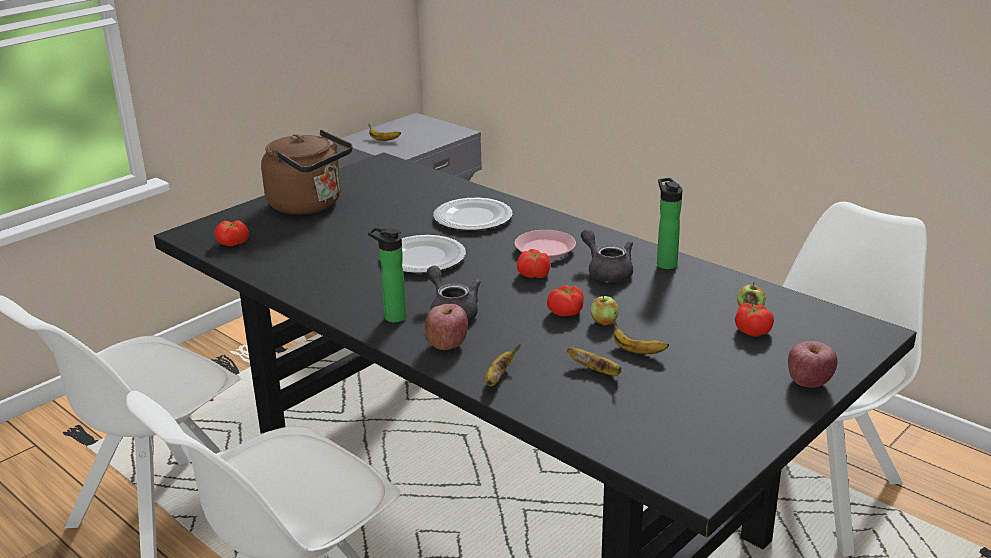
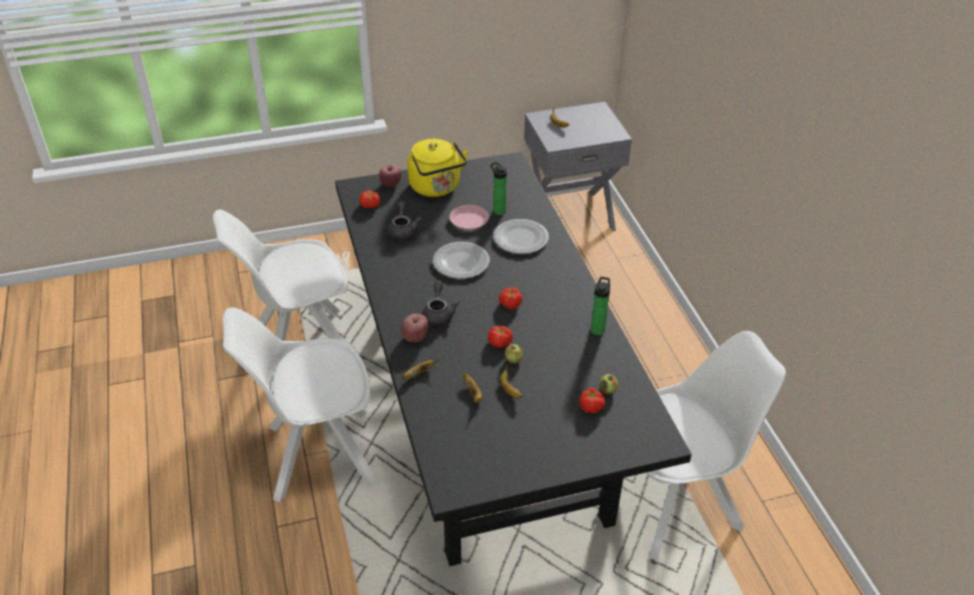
camera: 30 degrees right, 15 degrees up
brown kettle [261,130,353,215] -> yellow kettle [407,139,468,197]
bottle [368,227,407,322] -> bottle moved to [490,162,507,215]
pink plate [515,230,576,260] -> pink plate moved to [450,205,489,230]
grey teapot [581,229,633,282] -> grey teapot moved to [388,201,421,240]
apple [788,341,838,387] -> apple moved to [379,164,401,187]

